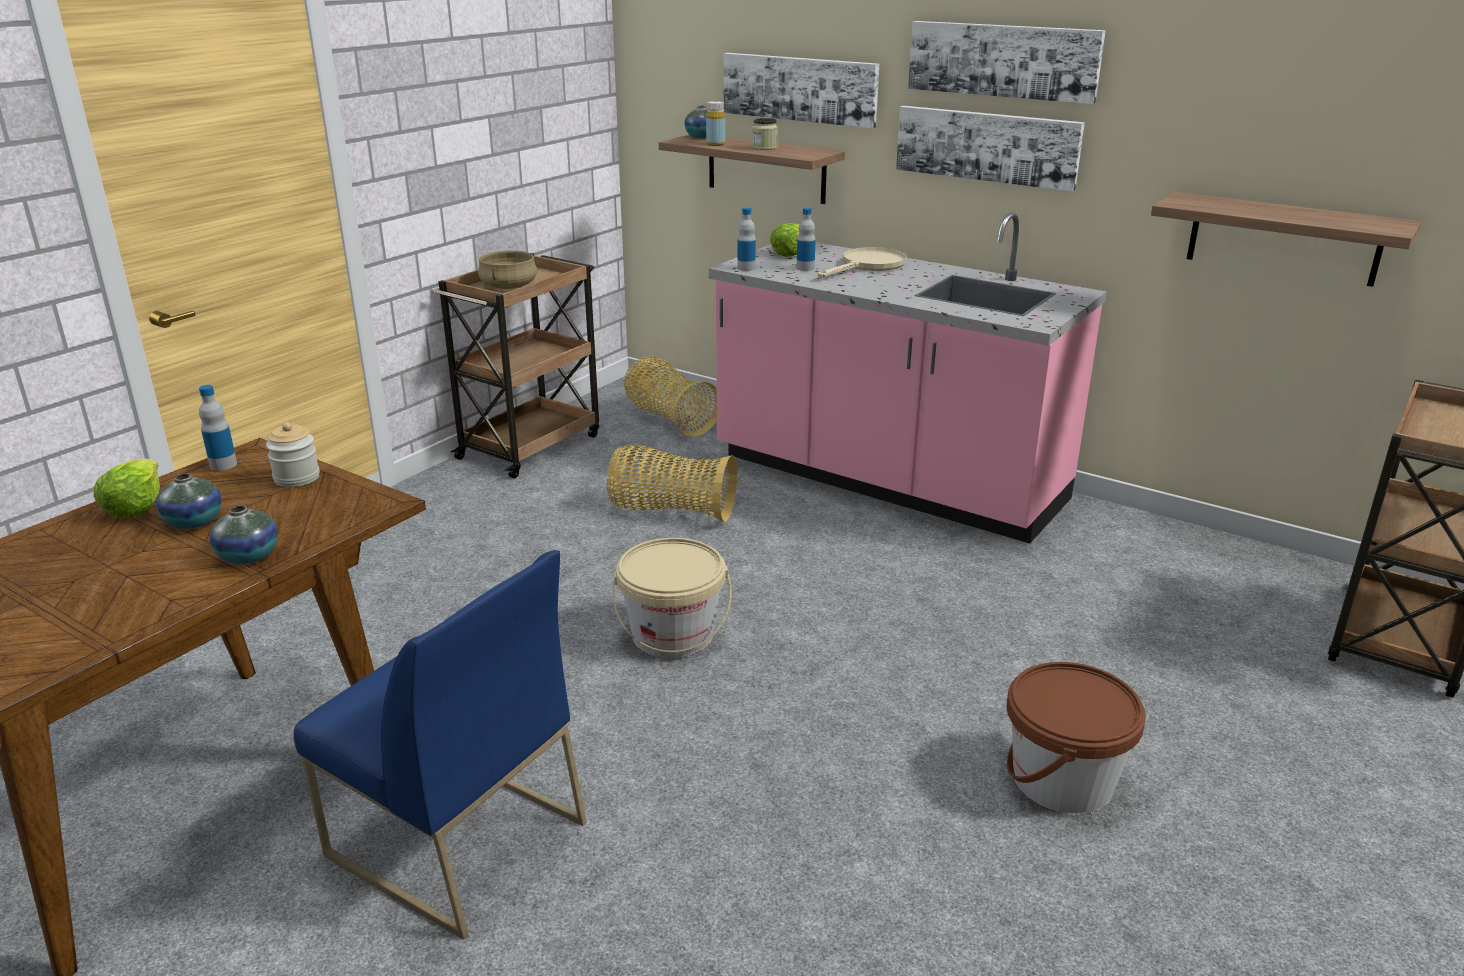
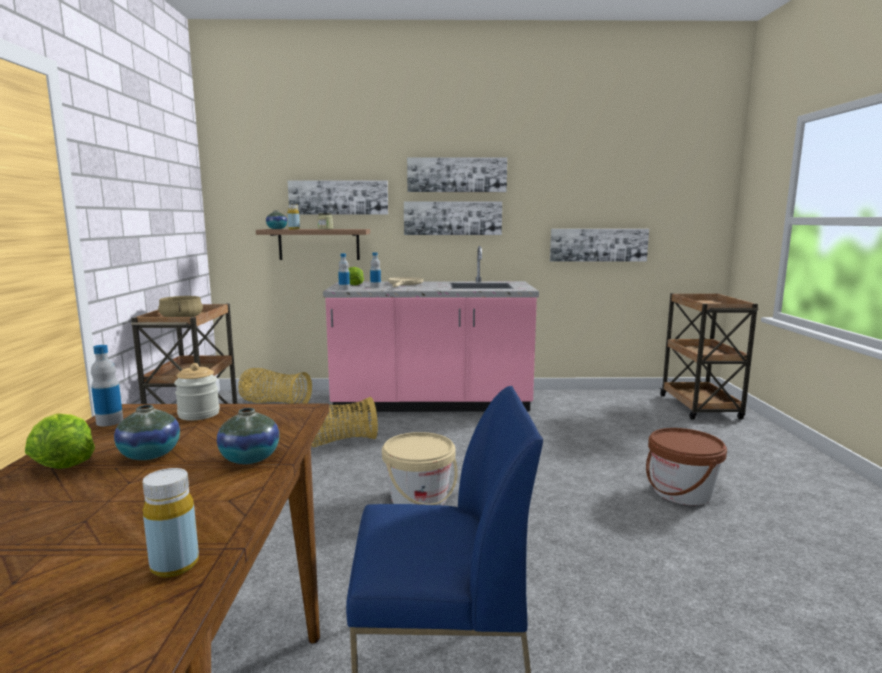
camera: 35 degrees left, 15 degrees down
shelf [1151,192,1421,287] -> picture [550,229,649,262]
none -> yellow bottle [143,468,199,577]

